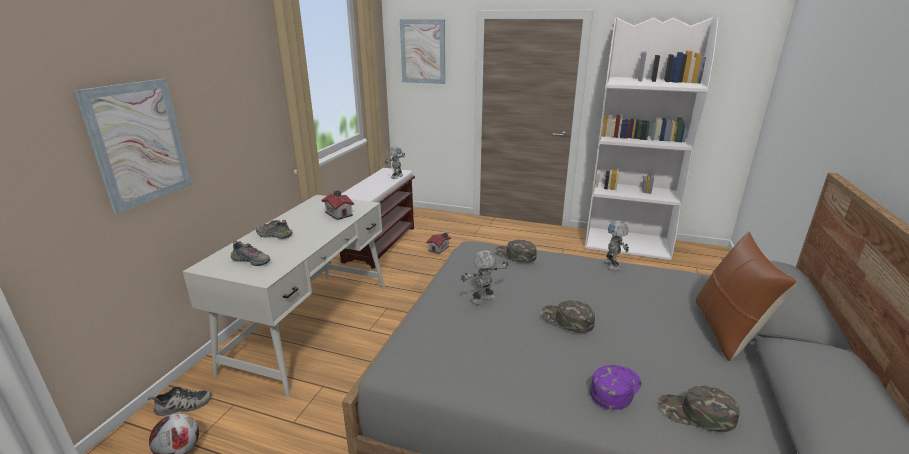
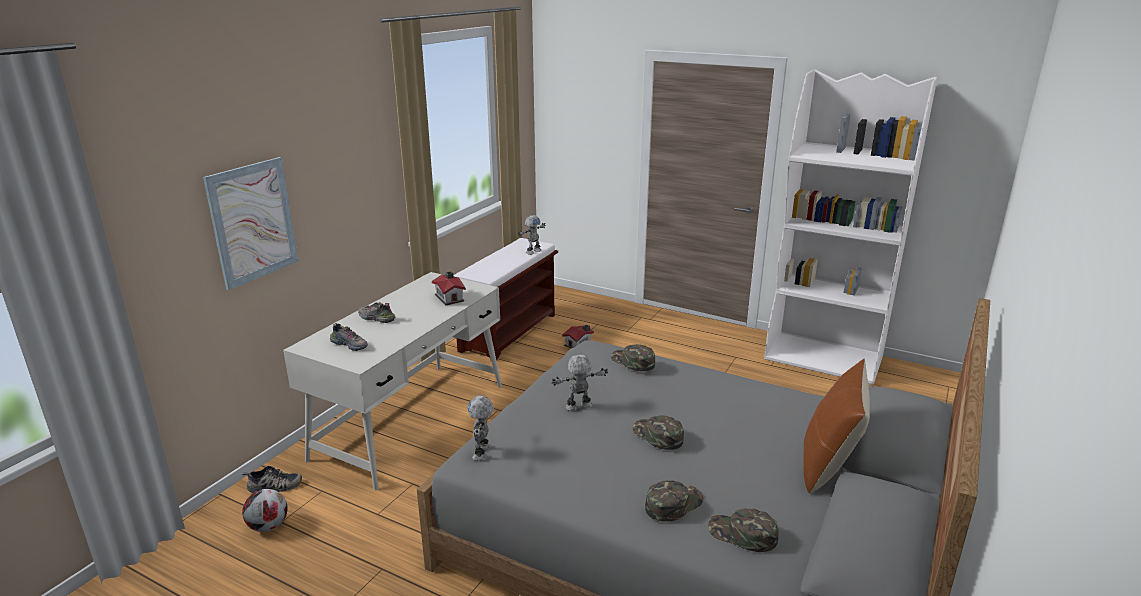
camera: 10 degrees right, 0 degrees up
picture [400,19,445,84] -> none
purple cap [590,365,642,410] -> green cap [645,480,703,522]
toy robot [604,221,629,270] -> toy robot moved to [467,396,494,461]

